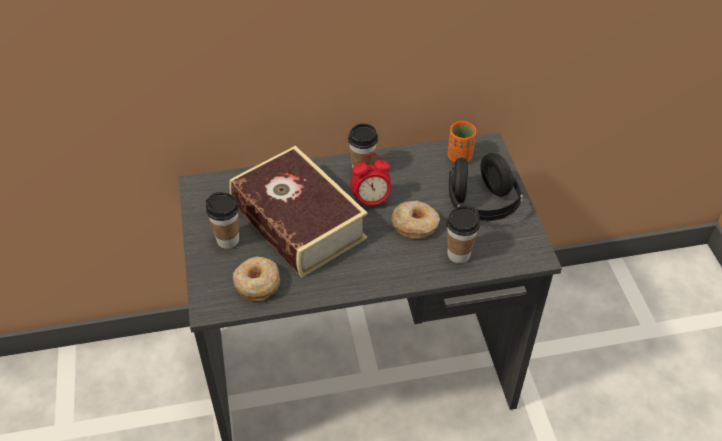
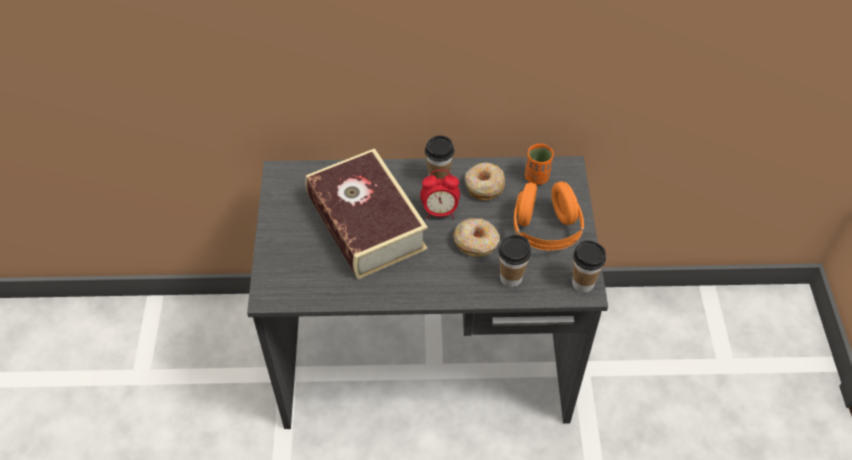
camera: 10 degrees right, 5 degrees up
cup [206,192,239,249] -> cup moved to [572,240,606,293]
donut [233,256,280,301] -> donut moved to [465,162,505,201]
black headphones [449,153,523,221] -> orange headphones [514,181,584,250]

